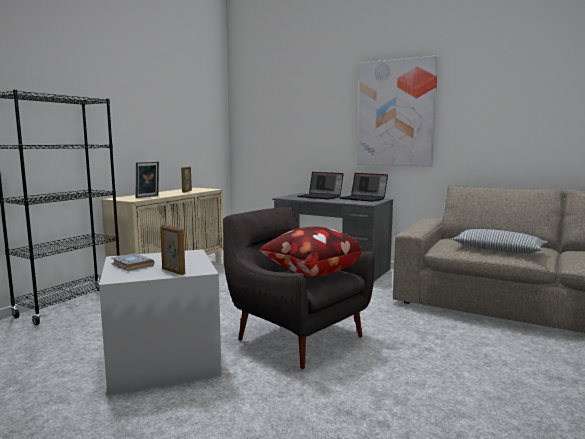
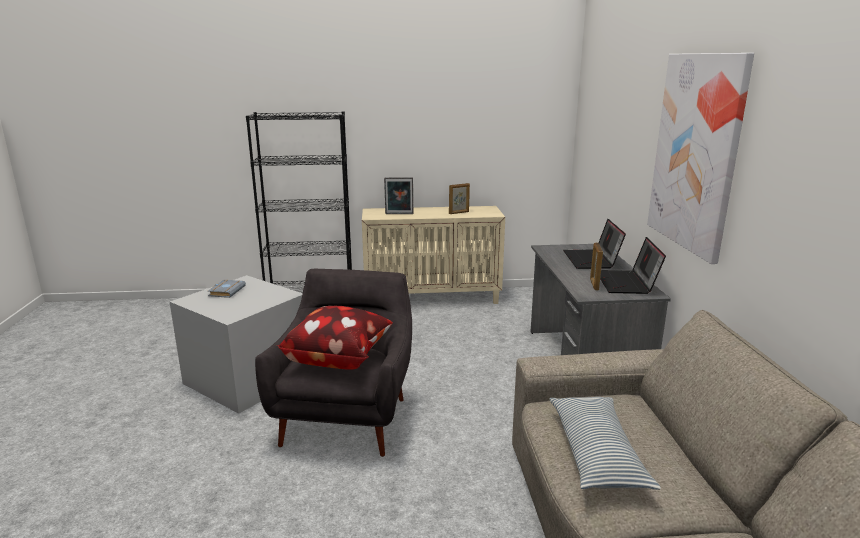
camera: 55 degrees right, 10 degrees up
picture frame [160,225,185,275] -> picture frame moved to [590,243,603,290]

